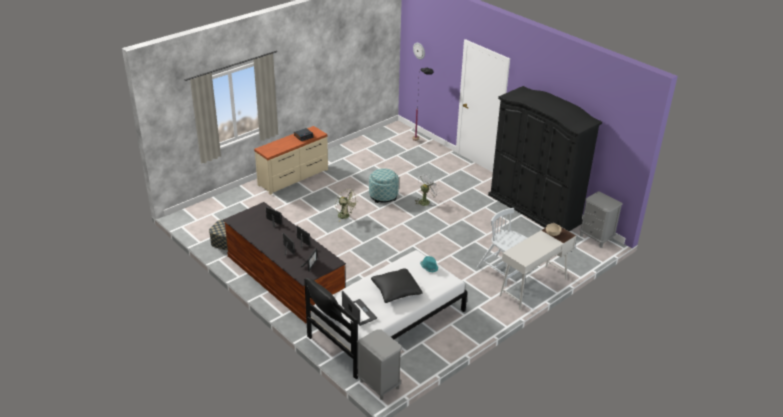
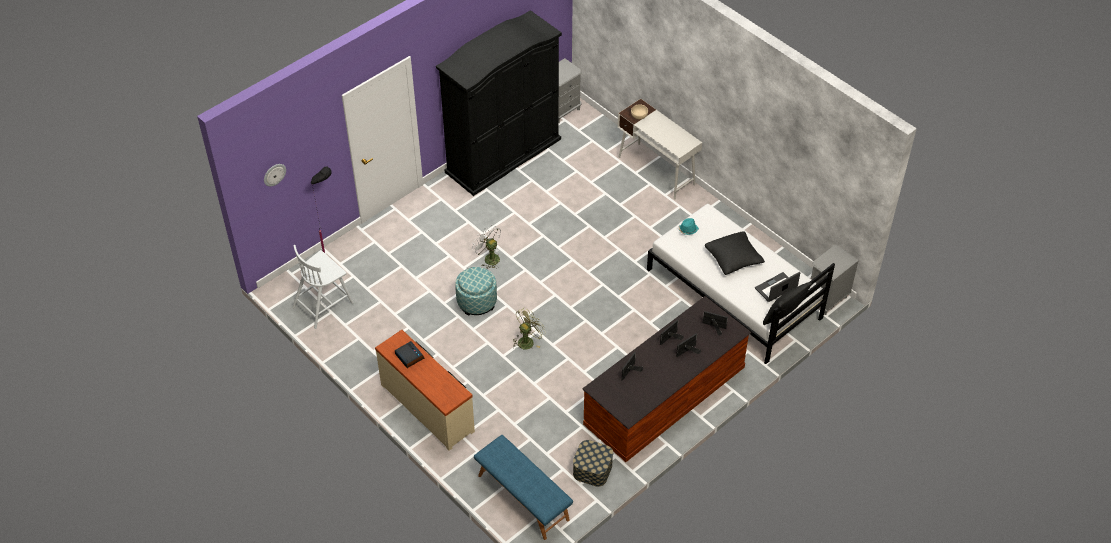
camera: 90 degrees left, 15 degrees up
white chair [476,208,528,287] -> white chair moved to [292,245,354,329]
none -> blue bench [474,435,573,540]

